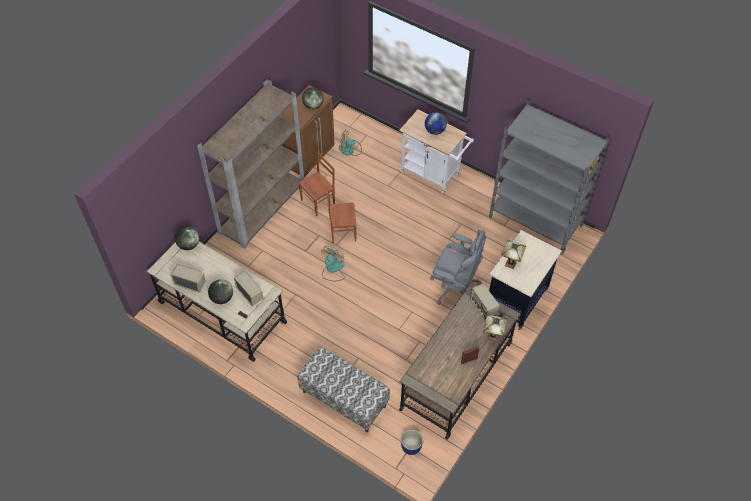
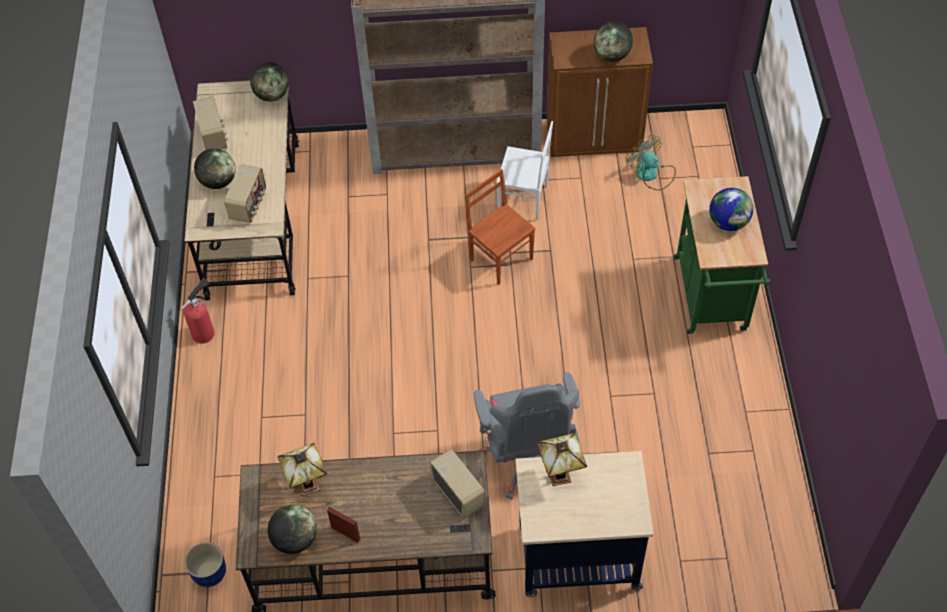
camera: 55 degrees right, 0 degrees up
brown chair [298,153,335,216] -> white chair [496,121,553,220]
bench [298,347,390,432] -> none
fan [321,246,345,281] -> none
white cart [399,110,474,193] -> green cart [673,176,770,334]
radio [470,283,499,320] -> radio turned 120 degrees clockwise [429,449,485,519]
table lamp [483,314,508,342] -> table lamp moved to [278,443,327,496]
grey bookcase [489,100,610,255] -> none
none -> fire extinguisher [180,278,215,343]
none -> globe [268,505,317,554]

